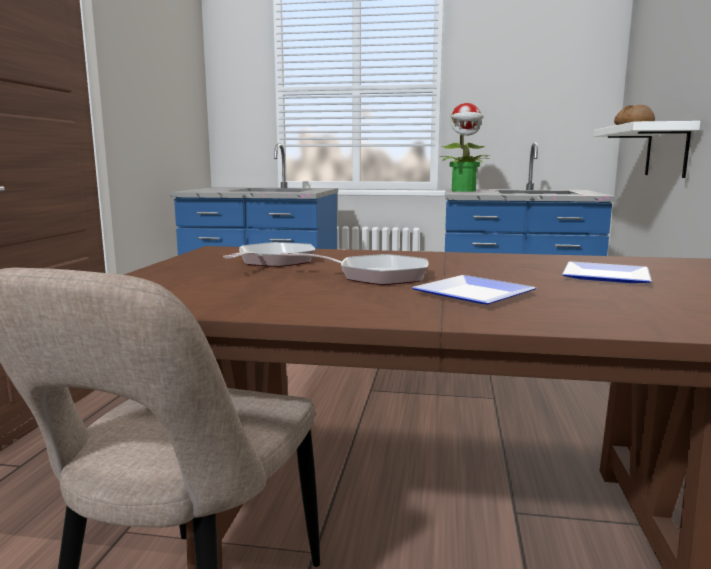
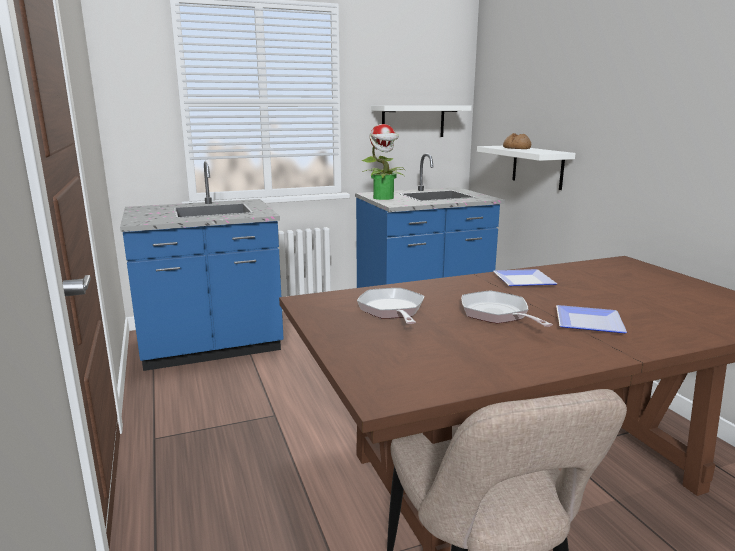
camera: 30 degrees left, 5 degrees up
frying pan [279,252,429,285] -> frying pan turned 90 degrees counterclockwise [461,290,553,327]
plate [562,261,652,283] -> plate moved to [493,269,557,286]
none -> white shelf [371,105,472,137]

